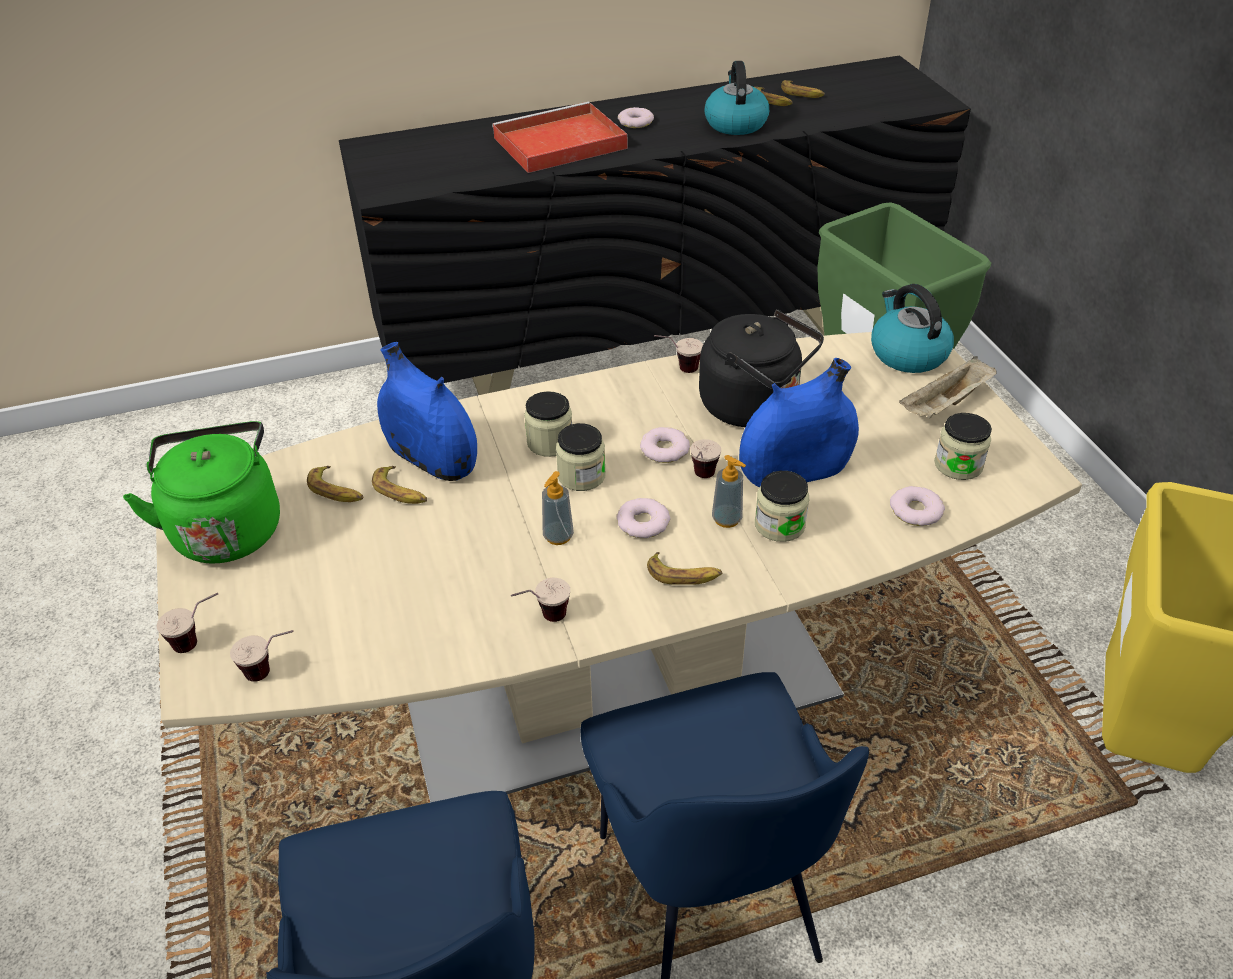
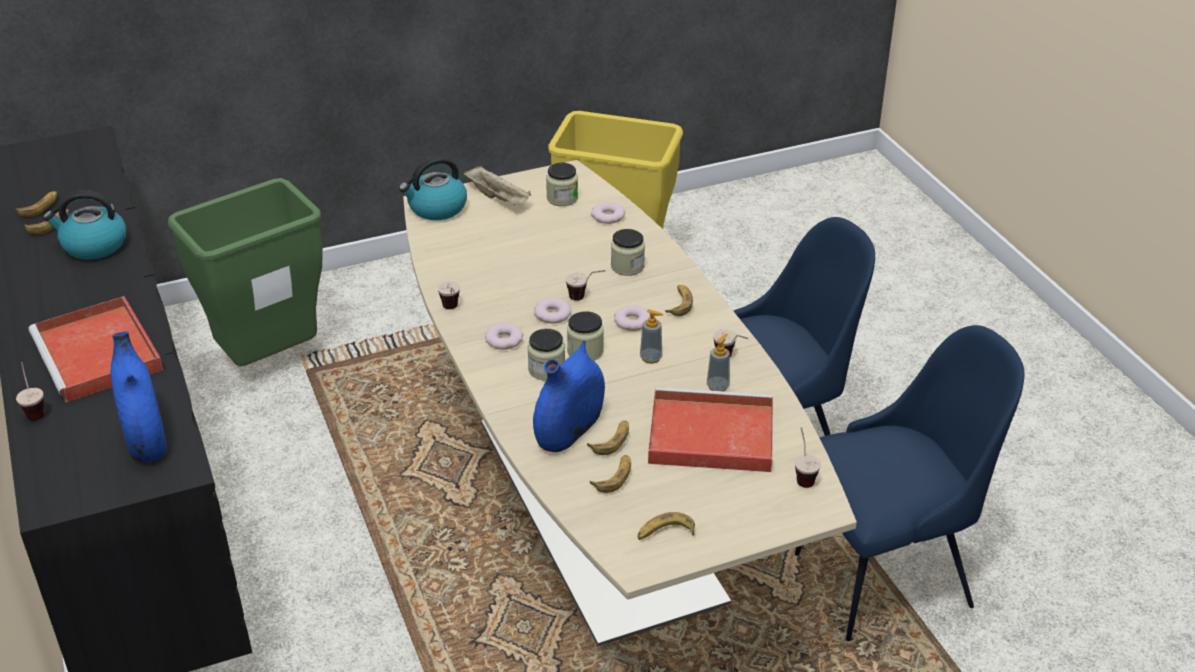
camera: 95 degrees left, 5 degrees down
green kettle [123,421,280,563] -> banana [638,512,695,540]
cup [157,593,218,653] -> cup moved to [16,362,45,421]
donut [618,107,654,128] -> donut moved to [485,323,524,350]
black kettle [699,310,824,427] -> none
soap dispenser [712,455,746,528] -> soap dispenser moved to [707,333,730,391]
blue vase [739,358,859,487] -> blue vase moved to [110,331,167,462]
none -> red tray [648,387,773,472]

